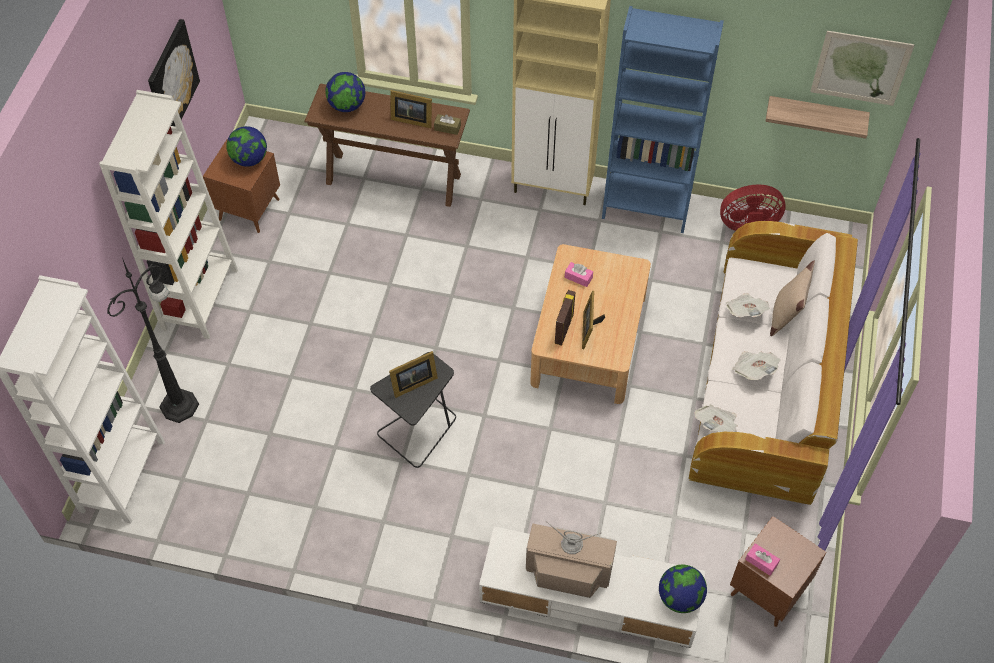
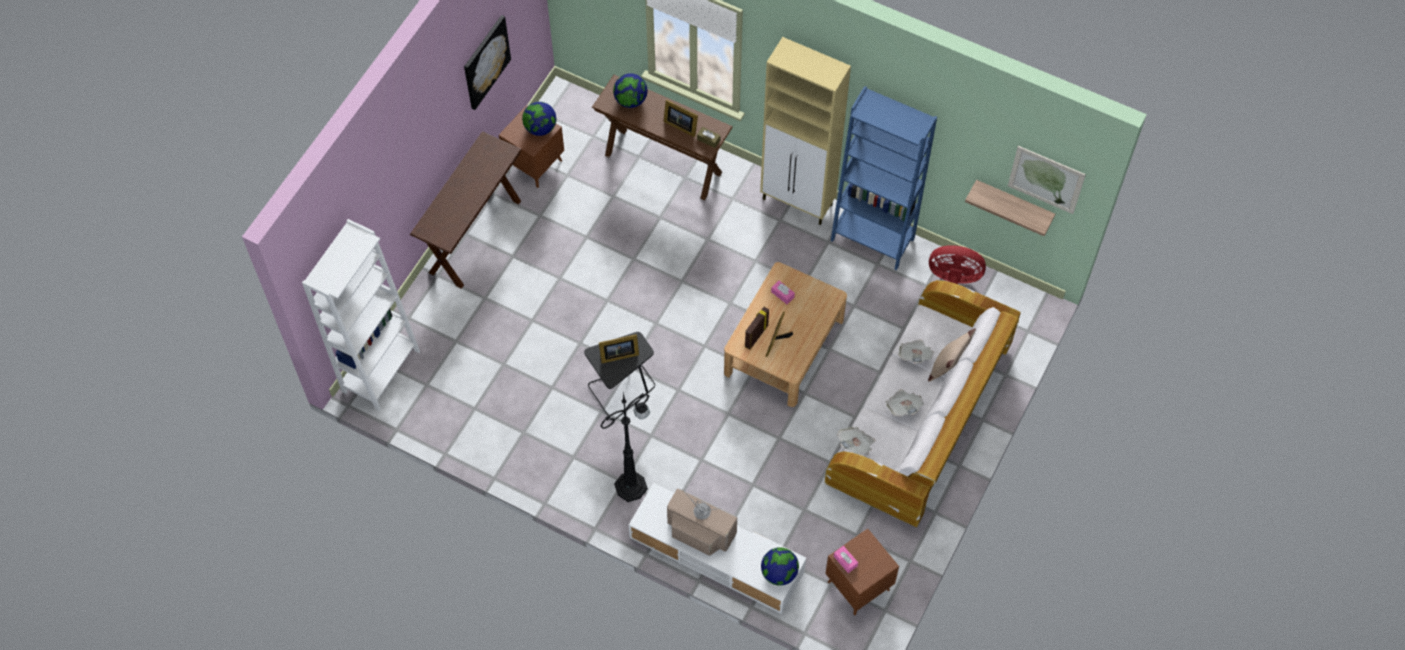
camera: 15 degrees right, 5 degrees up
white bookcase [99,90,238,339] -> brown console table [410,131,522,289]
black floor lamp [107,258,199,423] -> black floor lamp moved to [600,392,650,502]

